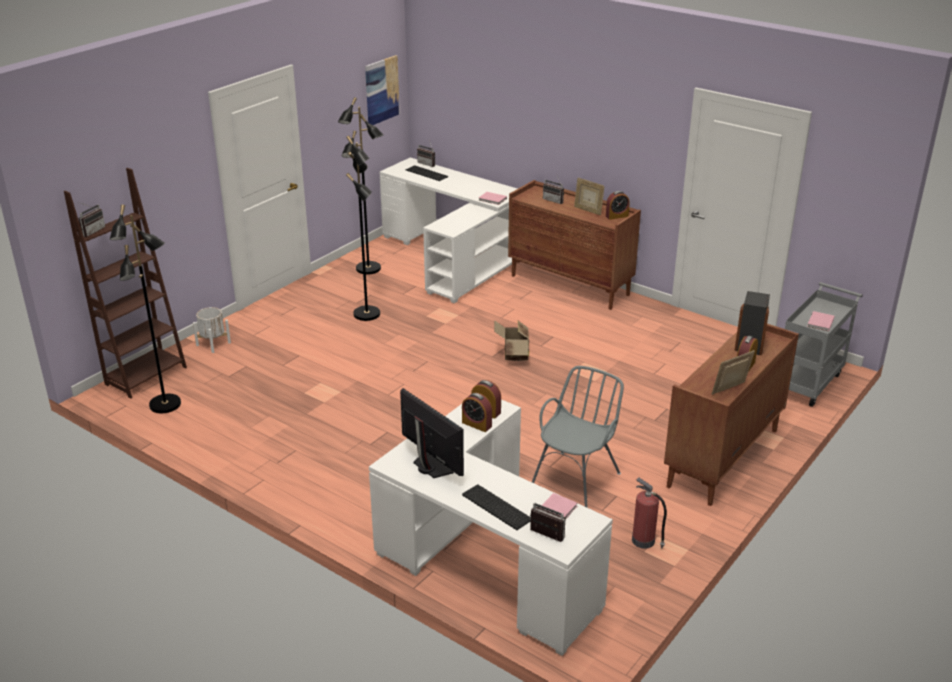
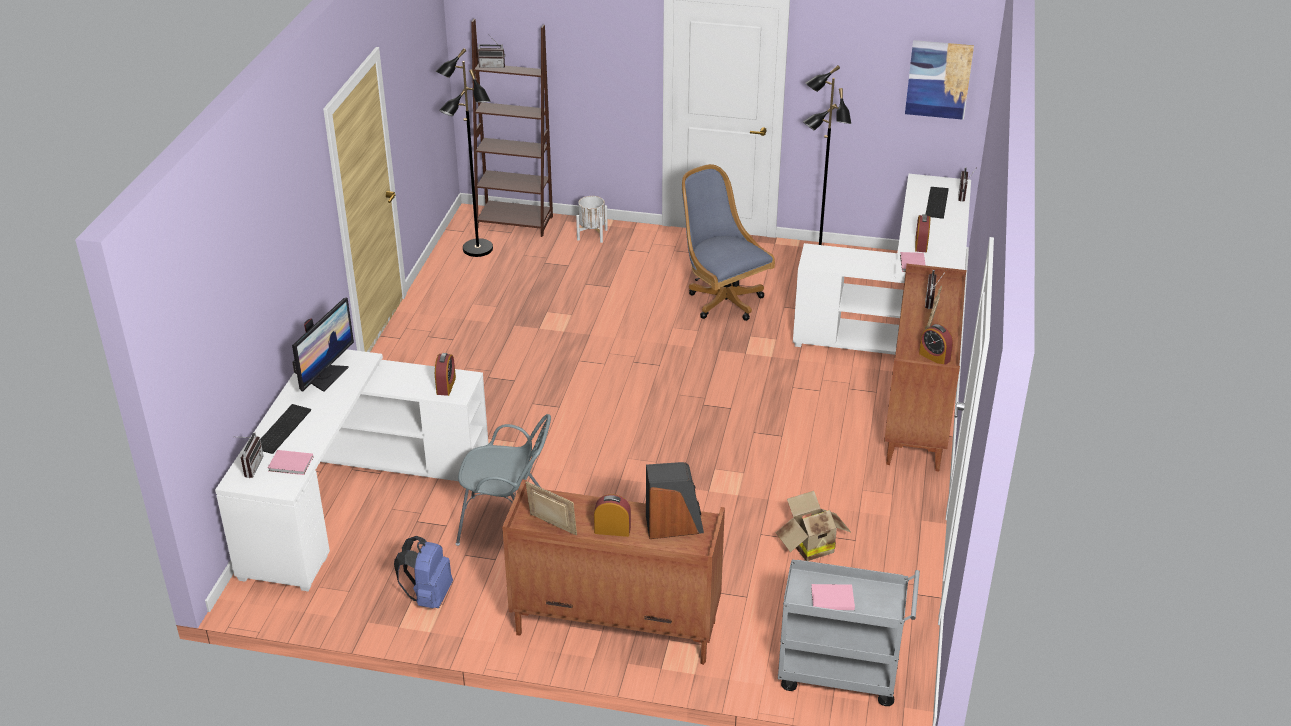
camera: 65 degrees right, 5 degrees up
black floor lamp [346,136,380,321] -> blue office chair [682,164,775,321]
alarm clock [462,393,492,432] -> alarm clock moved to [915,214,930,252]
cardboard box [494,320,529,361] -> cardboard box moved to [776,491,852,561]
fire extinguisher [632,478,667,549] -> blue backpack [394,536,453,608]

